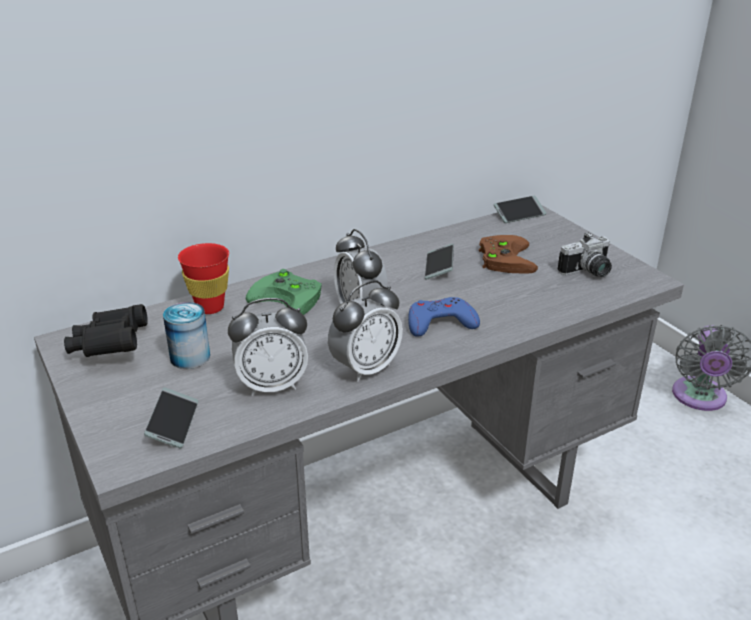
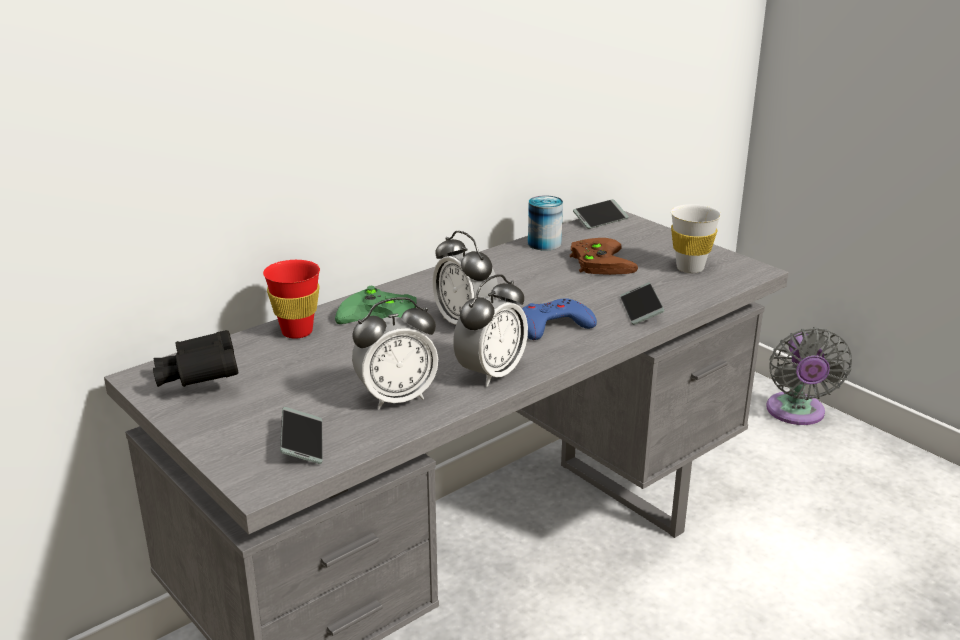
camera: 10 degrees left, 5 degrees down
can [163,302,210,369] -> can moved to [528,195,563,251]
phone [425,243,454,280] -> phone moved to [620,283,664,325]
camera [558,232,612,277] -> white cup [671,204,721,273]

